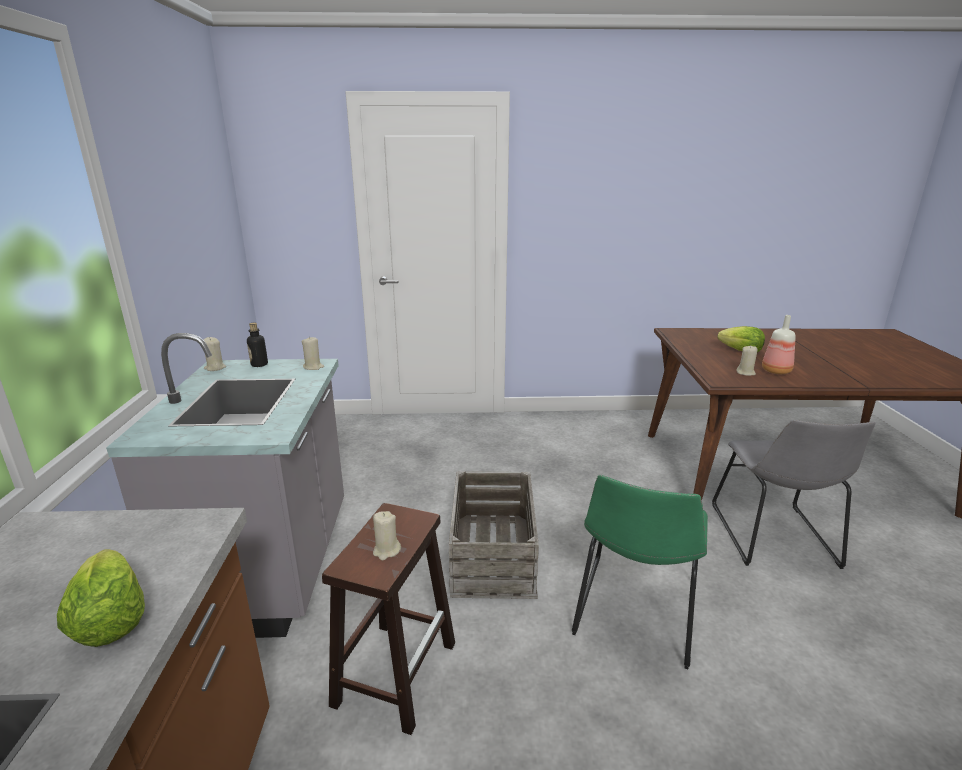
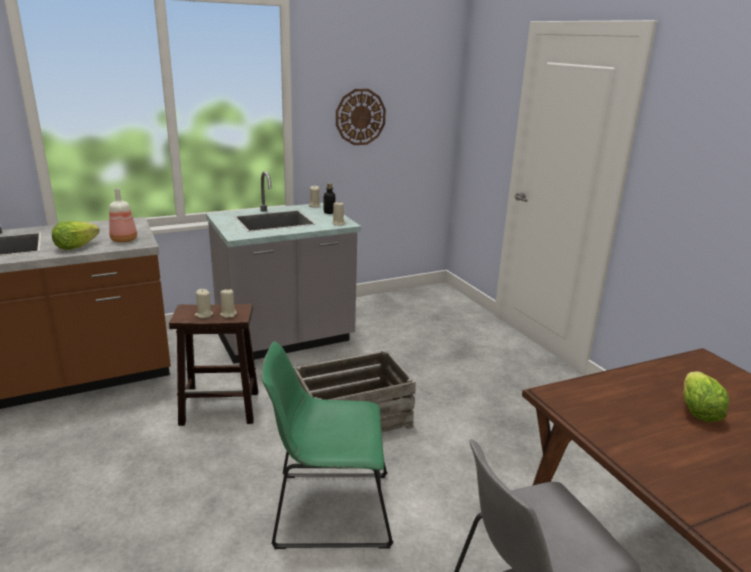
camera: 65 degrees right, 0 degrees up
beige candle [736,346,758,376] -> beige candle moved to [220,289,237,318]
bottle [762,315,796,374] -> bottle moved to [109,188,137,243]
none -> wall clock [336,89,386,145]

